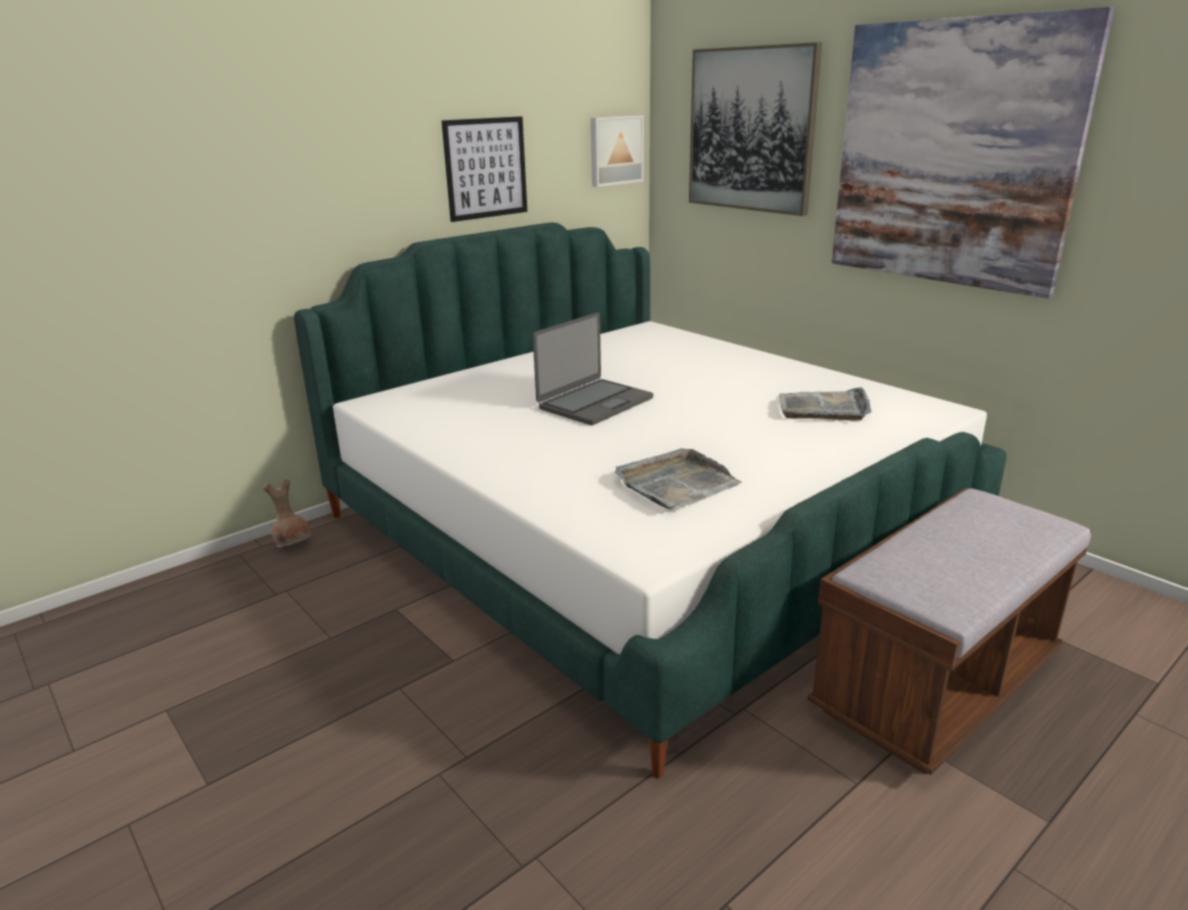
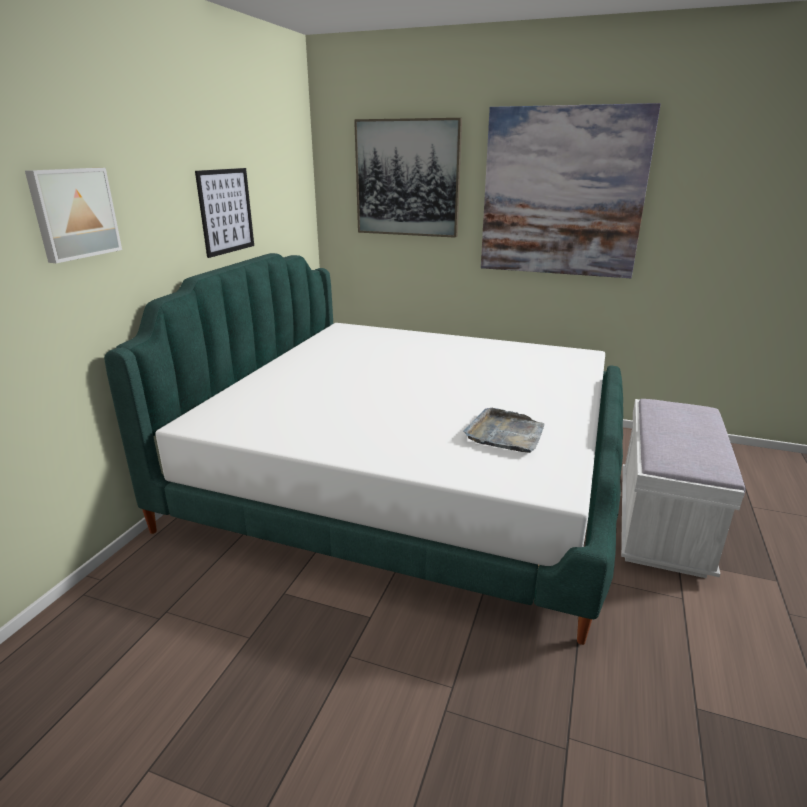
camera: 30 degrees left, 0 degrees up
brown vase [263,479,311,547] -> none
laptop [533,312,653,425] -> none
picture [591,115,644,187] -> picture moved to [25,168,122,263]
grey tray [779,387,871,420] -> none
brown bench [807,488,1092,775] -> white bench [621,399,745,578]

